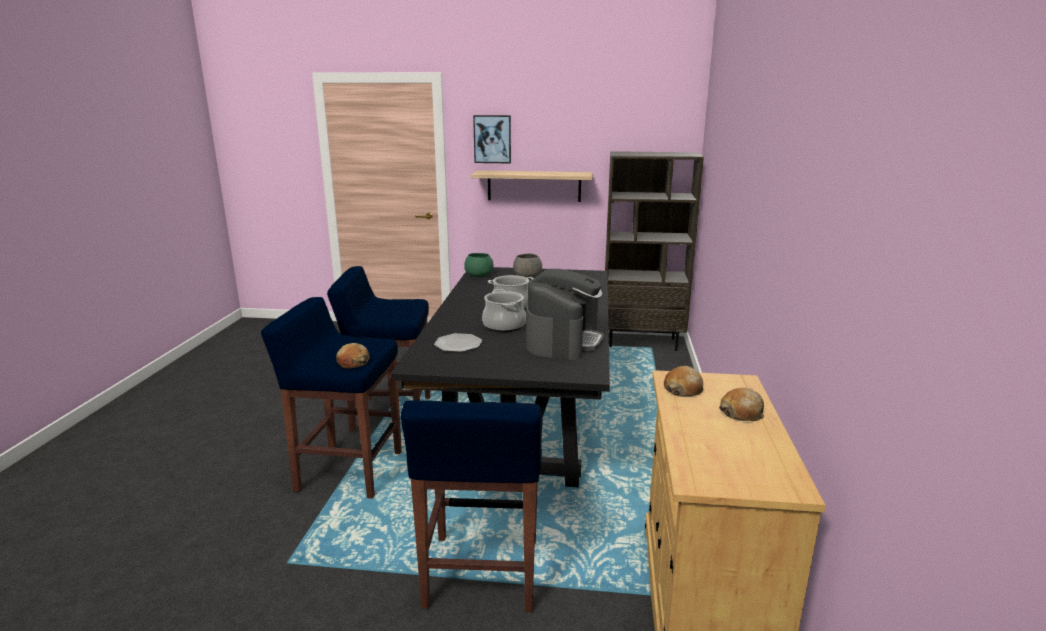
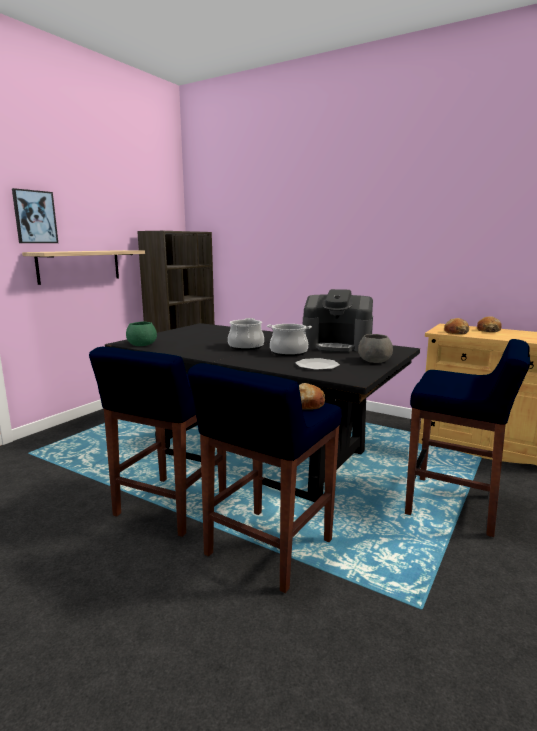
camera: 65 degrees left, 5 degrees down
grey bowl [513,253,542,278] -> grey bowl moved to [358,334,393,363]
coffee machine [527,269,604,360] -> coffee machine turned 150 degrees clockwise [303,289,373,353]

